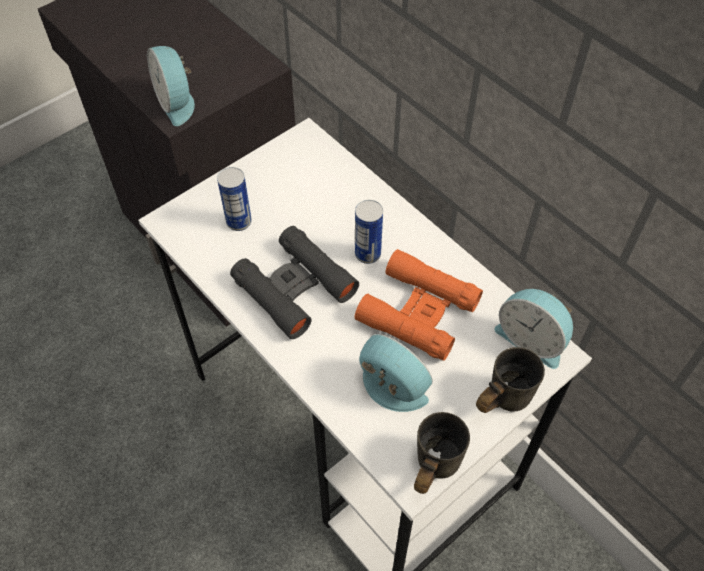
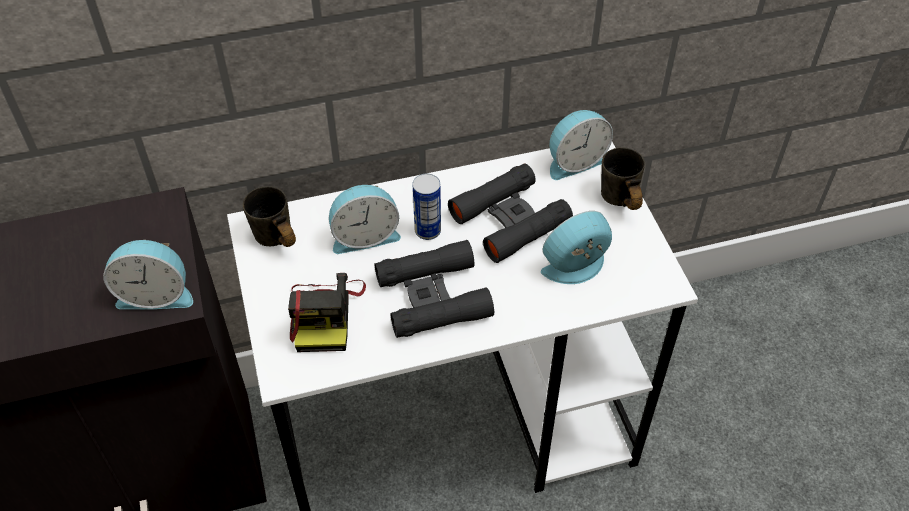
camera: 65 degrees left, 5 degrees down
can [217,167,252,231] -> camera [288,273,366,352]
orange binoculars [355,249,483,361] -> black binoculars [448,164,573,263]
grey mug [414,412,470,494] -> grey mug moved to [243,186,296,247]
none -> alarm clock [329,185,401,254]

